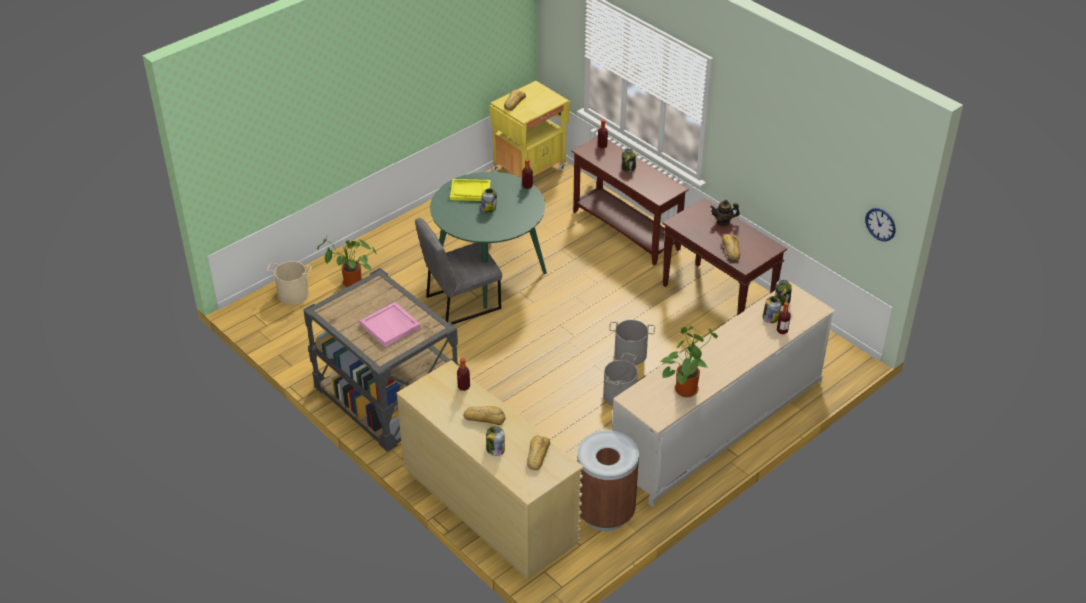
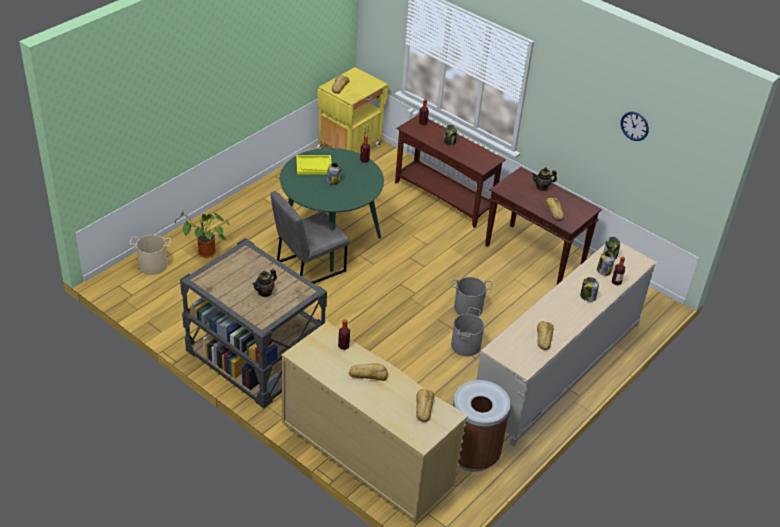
camera: 10 degrees left, 0 degrees up
pink tray [360,302,421,347] -> teapot [253,269,277,297]
jar [486,426,505,456] -> jar moved to [580,277,599,302]
potted plant [660,326,718,397] -> bread [537,321,554,350]
wall clock [865,208,896,241] -> wall clock moved to [620,112,649,141]

